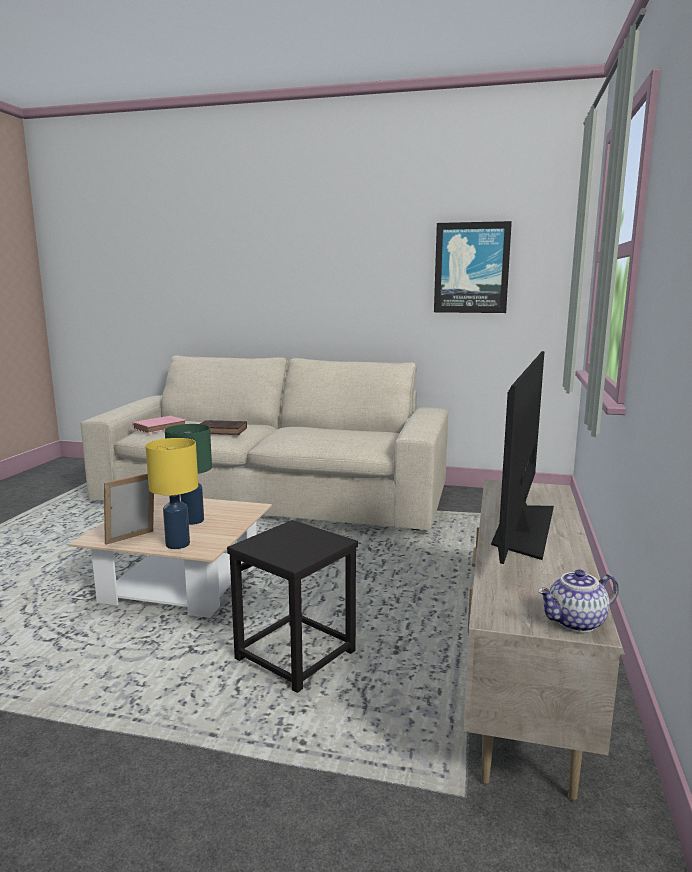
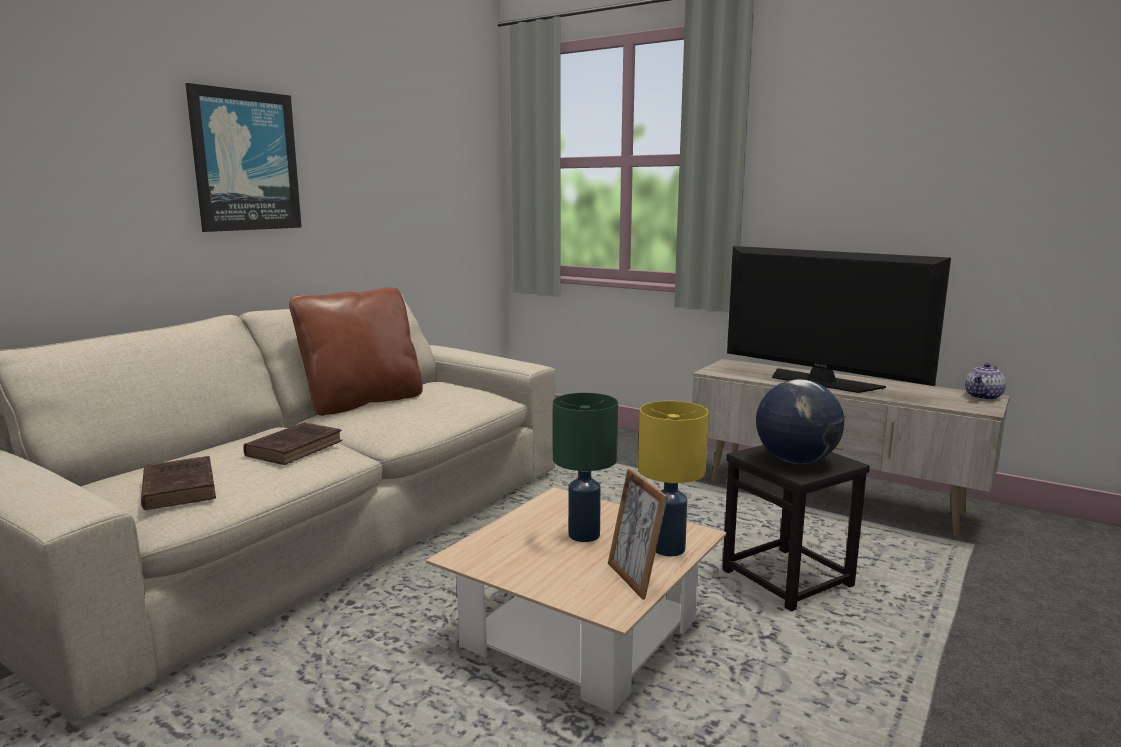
camera: 70 degrees left, 0 degrees up
pink book [132,416,186,434] -> brown book [141,456,216,510]
picture [434,221,512,313] -> picture moved to [185,83,302,232]
teapot [538,569,619,633] -> teapot turned 45 degrees clockwise [965,363,1006,400]
none -> brown pillow [289,287,423,416]
none -> globe [756,379,844,464]

